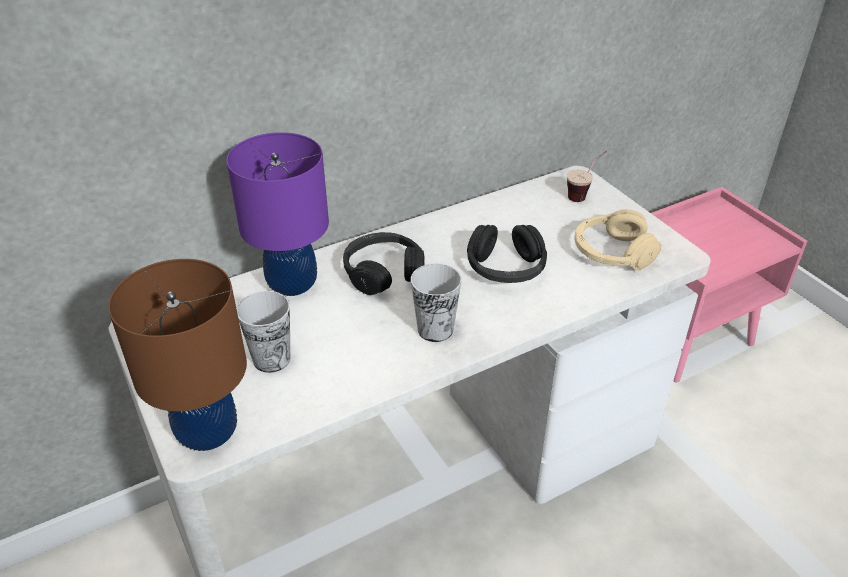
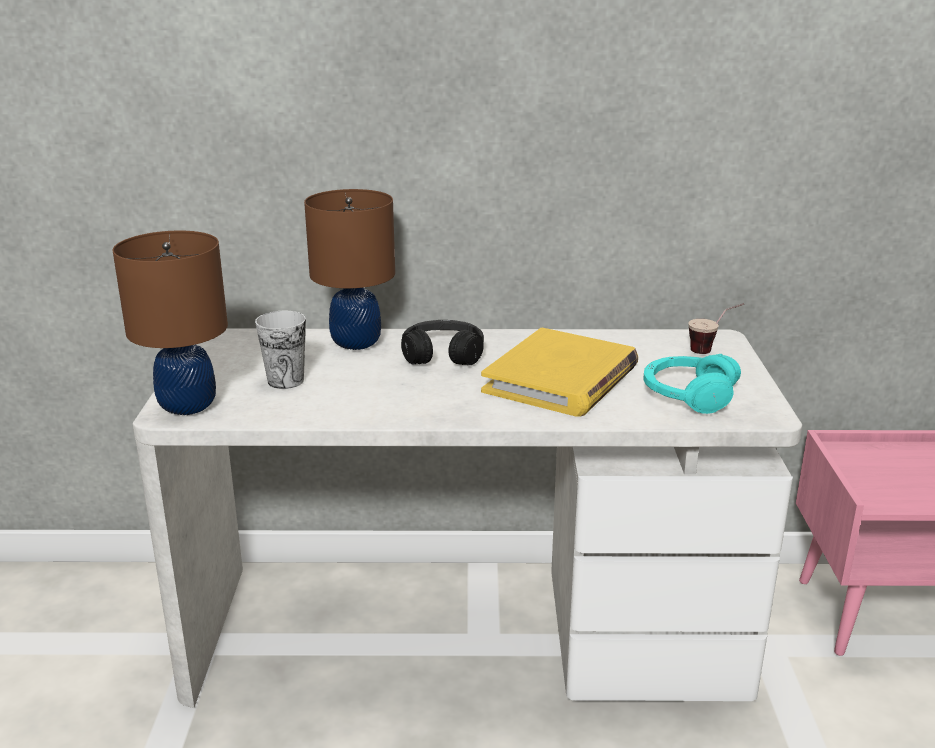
camera: 30 degrees right, 15 degrees down
purple table lamp [227,132,329,296] -> brown table lamp [304,189,395,350]
cup [411,263,462,342] -> none
black headphones [467,225,547,283] -> yellow book [481,328,638,416]
beige headphones [574,209,661,271] -> turquoise headphones [644,354,741,414]

